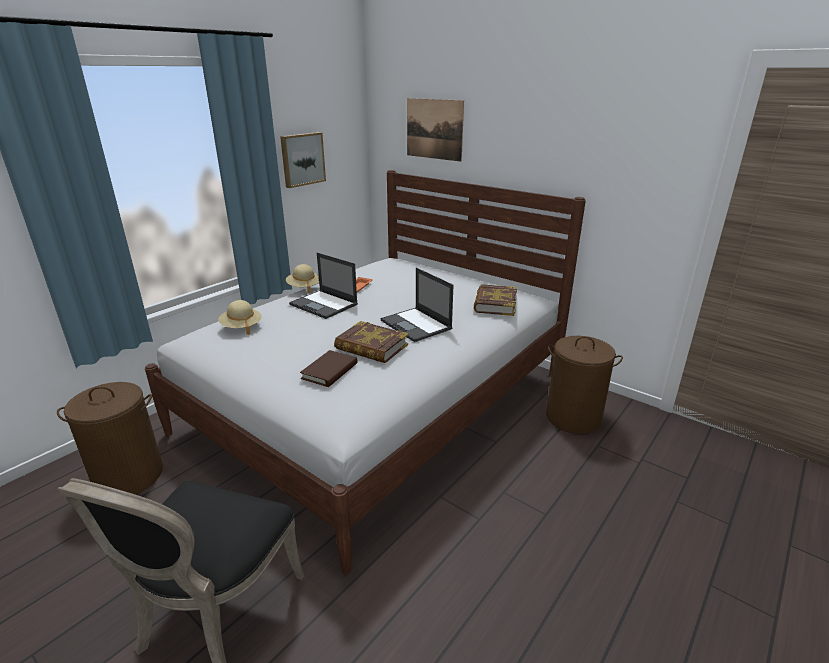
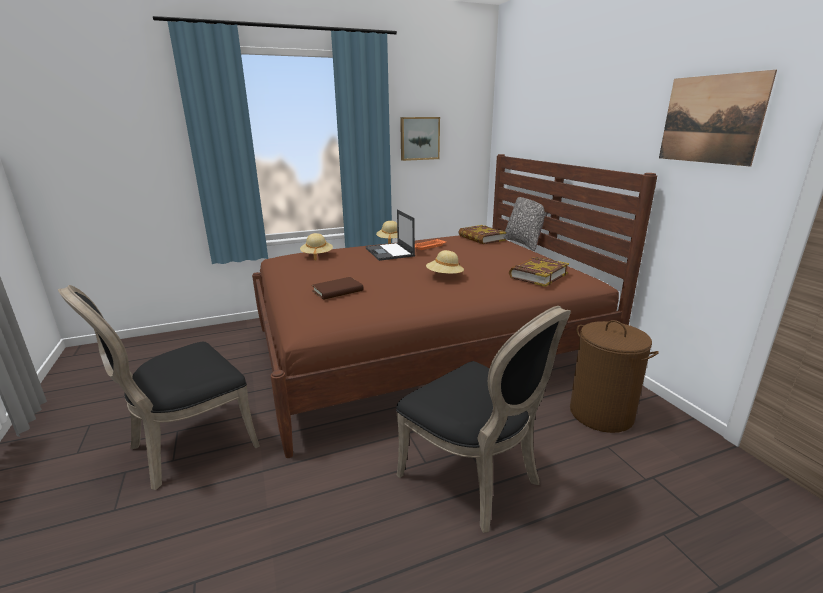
camera: 30 degrees right, 5 degrees down
brown laundry basket [57,382,163,494] -> none
white bed [145,170,586,575] -> brown bed [252,154,657,458]
book [334,321,409,363] -> book moved to [458,225,507,244]
laptop [381,268,453,342] -> beige hat [426,250,464,275]
picture [407,98,464,162] -> picture moved to [659,70,777,166]
none -> black chair [396,306,571,533]
none -> pillow [504,197,552,251]

